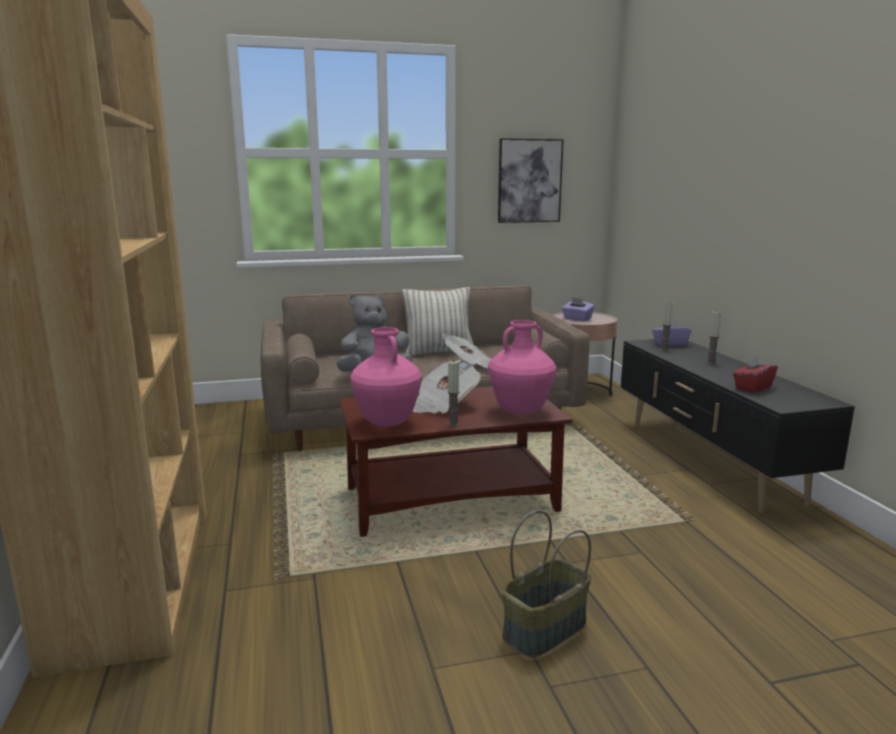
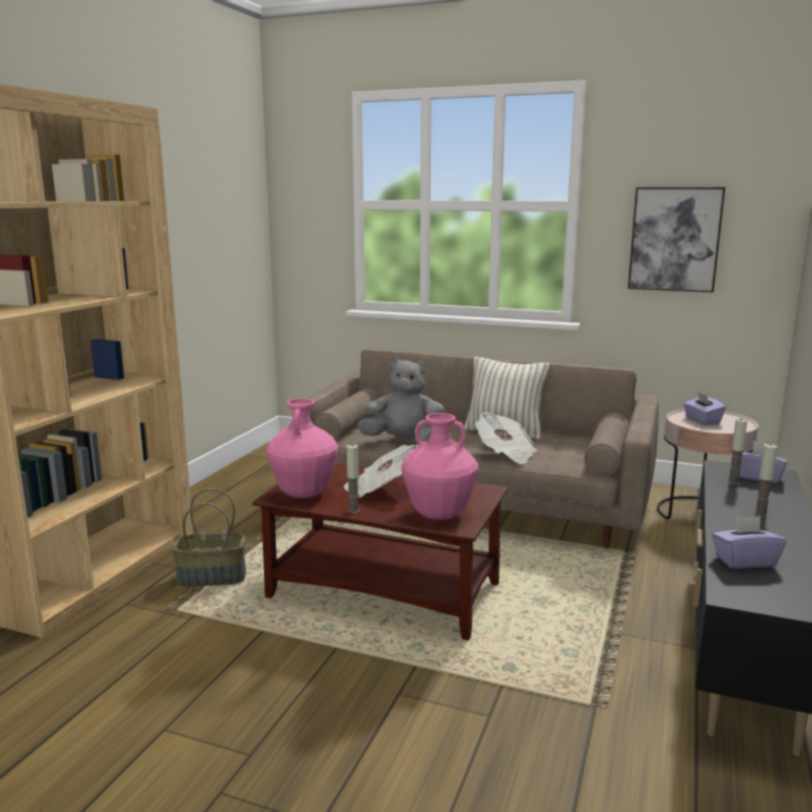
camera: 35 degrees right, 0 degrees up
basket [502,510,591,658] -> basket moved to [172,488,246,587]
red tissue box [733,354,778,393] -> purple tissue box [712,516,787,569]

